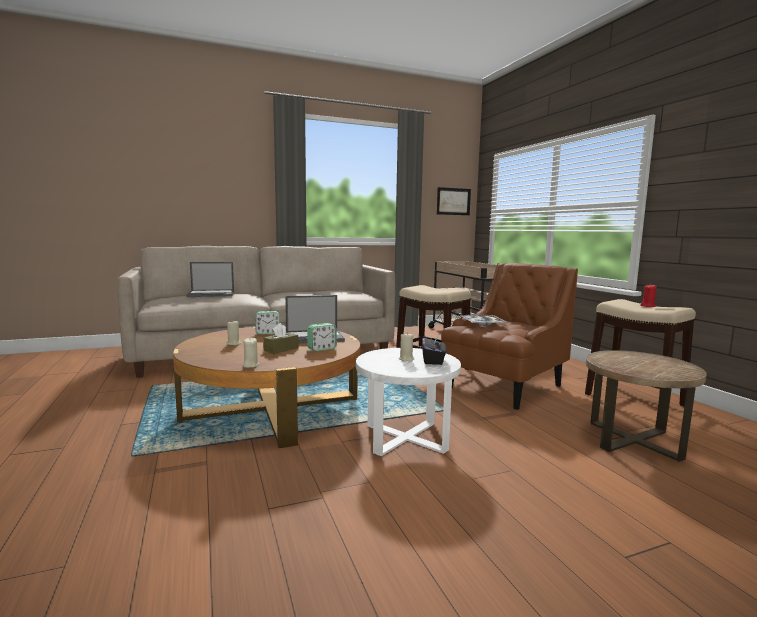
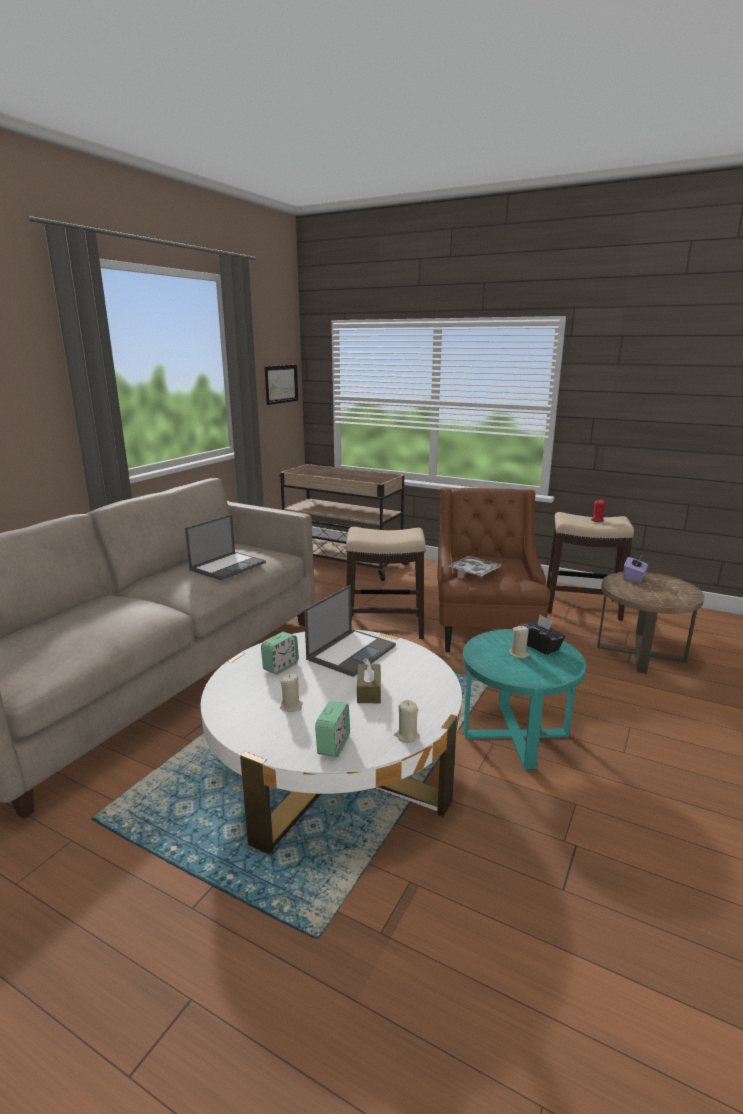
camera: 40 degrees left, 10 degrees up
brown coffee table [173,326,360,448] -> white coffee table [201,629,462,855]
laptop [186,262,234,297] -> laptop moved to [185,514,266,580]
alarm clock [307,323,337,351] -> alarm clock moved to [315,701,350,757]
white side table [356,348,461,456] -> turquoise side table [463,629,586,769]
none -> purple tissue box [623,557,648,583]

